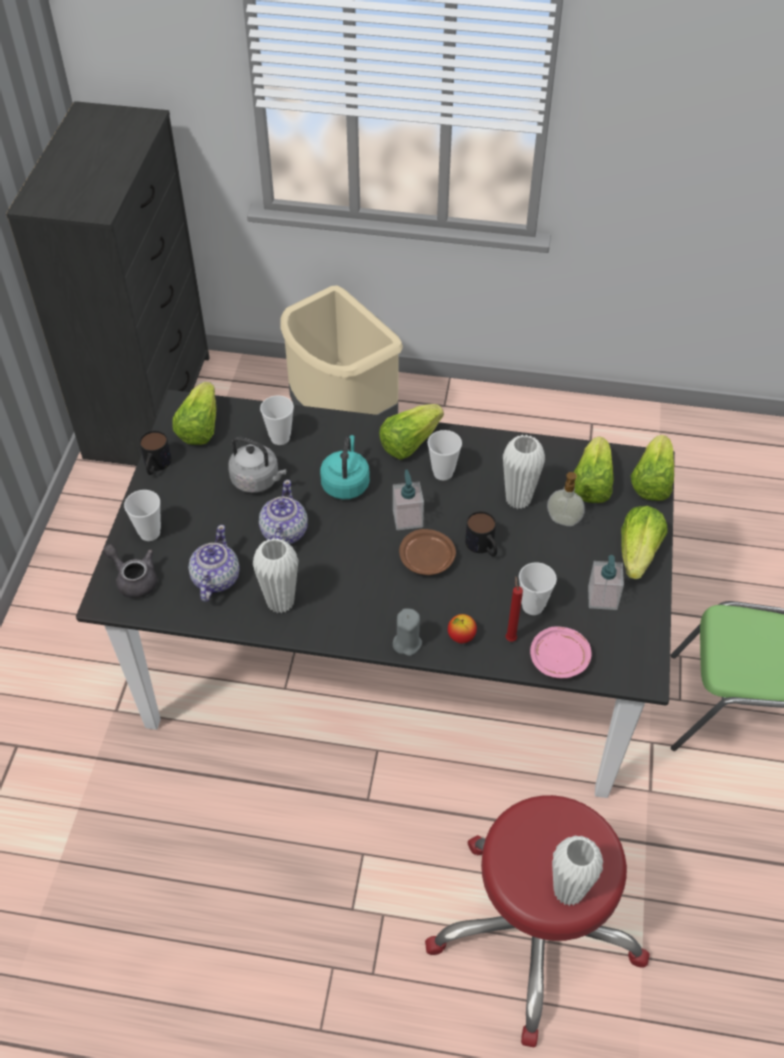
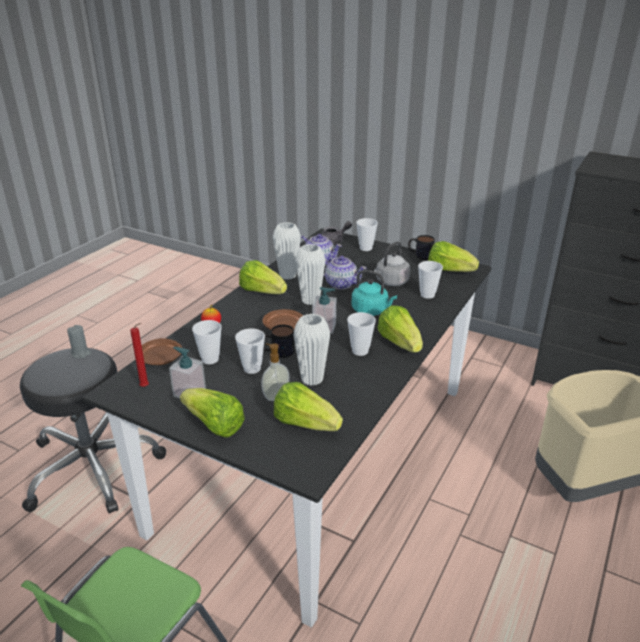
camera: 110 degrees right, 20 degrees down
grey candle [393,608,422,656] -> grey candle moved to [67,325,92,358]
red stool [425,795,650,1048] -> black stool [20,348,166,514]
red candle [506,576,523,642] -> red candle moved to [130,323,149,387]
pink plate [530,626,592,678] -> brown plate [142,338,182,365]
white vase [552,836,603,906] -> white vase moved to [295,244,325,305]
lettuce [631,435,674,501] -> lettuce moved to [239,260,287,294]
none -> cup [235,328,265,374]

